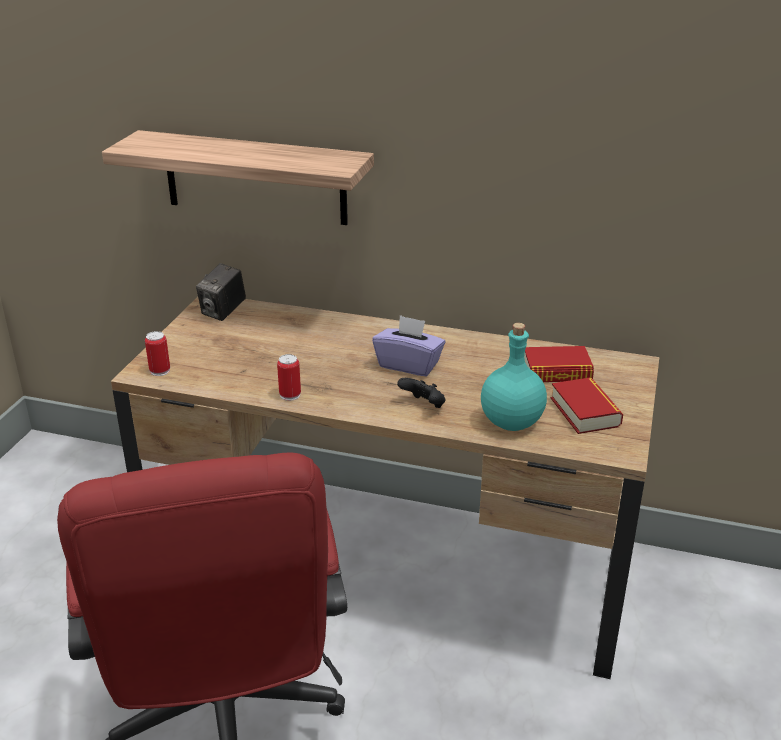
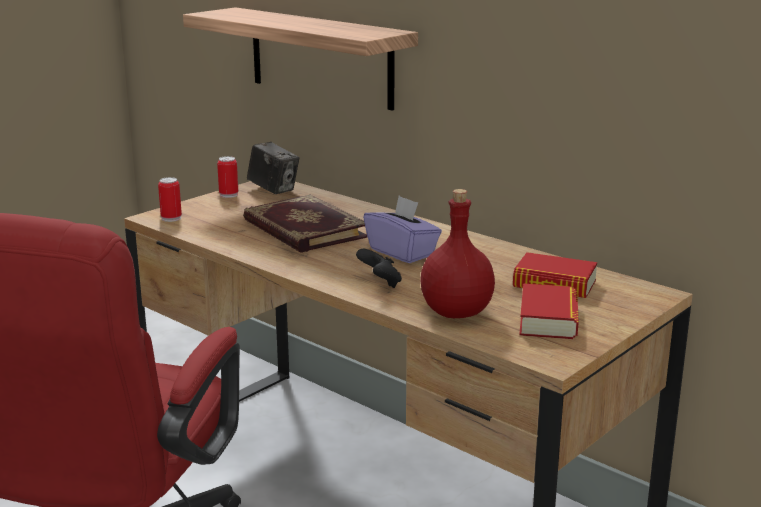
camera: 25 degrees right, 10 degrees down
camera [196,263,246,321] -> camera turned 105 degrees counterclockwise [247,142,299,194]
can [277,354,301,401] -> can moved to [217,156,238,198]
turquoise bottle [481,323,547,431] -> red bottle [420,189,495,318]
none -> book [243,194,367,253]

